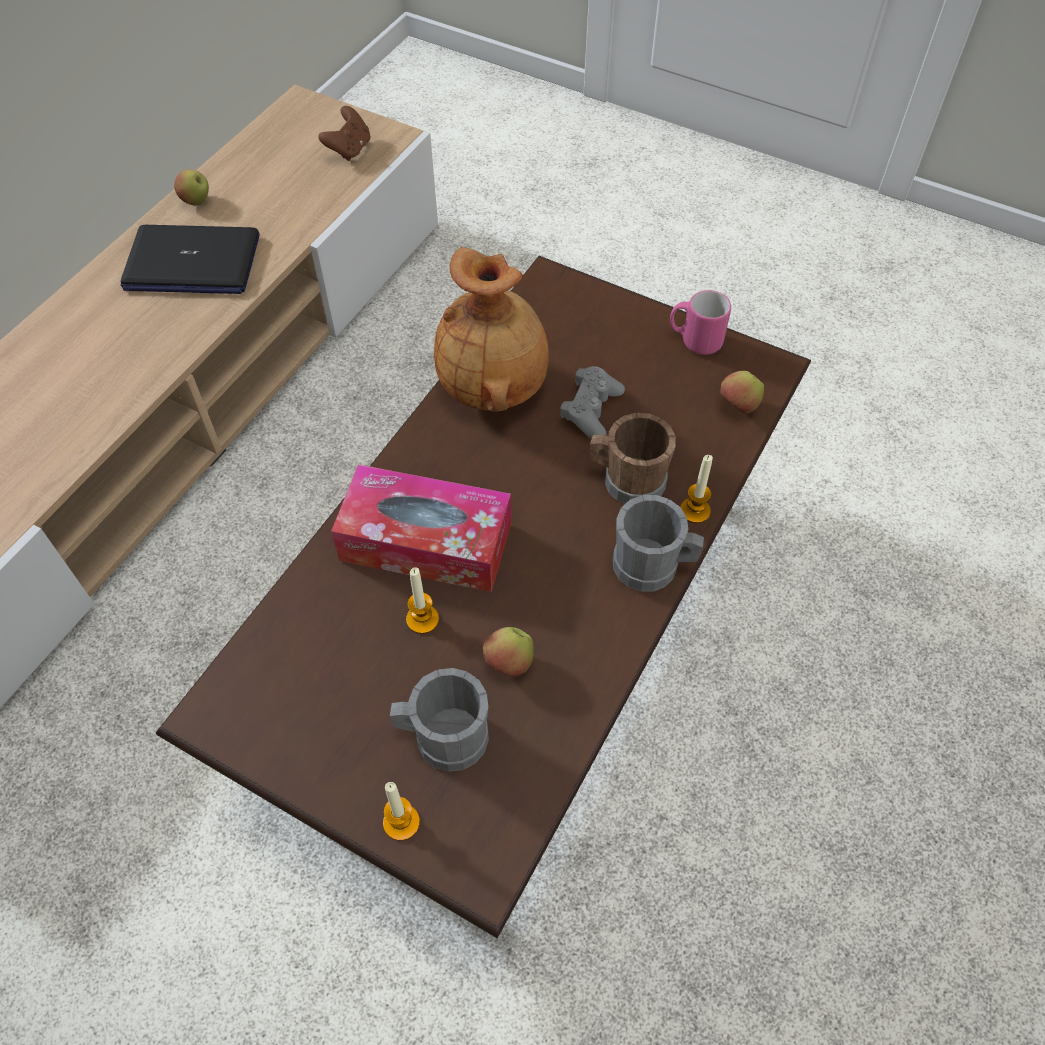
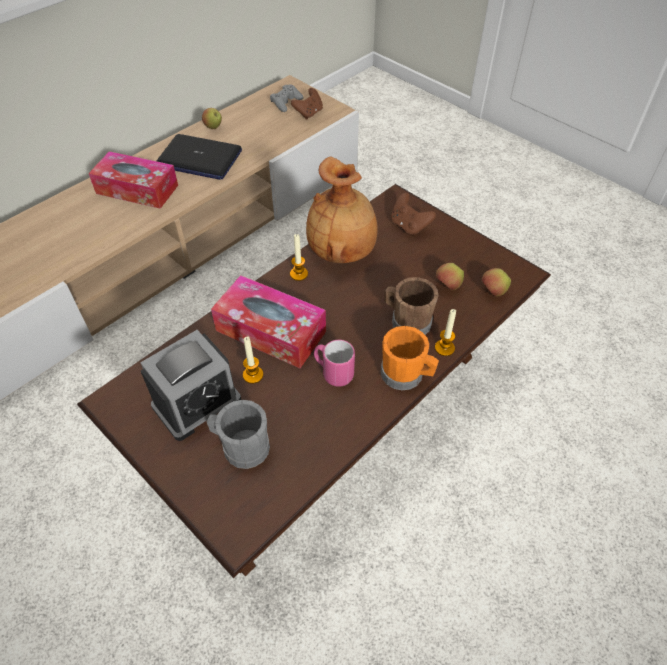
camera: 15 degrees right, 5 degrees down
candle [383,782,420,841] -> candle moved to [290,234,308,281]
apple [483,627,534,677] -> apple moved to [436,263,464,291]
grey game controller [560,366,625,439] -> grey game controller moved to [270,85,304,112]
grey mug [613,495,704,592] -> orange mug [381,326,439,390]
pink mug [670,290,731,355] -> pink mug moved to [314,340,355,387]
none -> tissue box [89,151,178,209]
none -> alarm clock [140,330,241,441]
none -> brown game controller [391,193,436,236]

